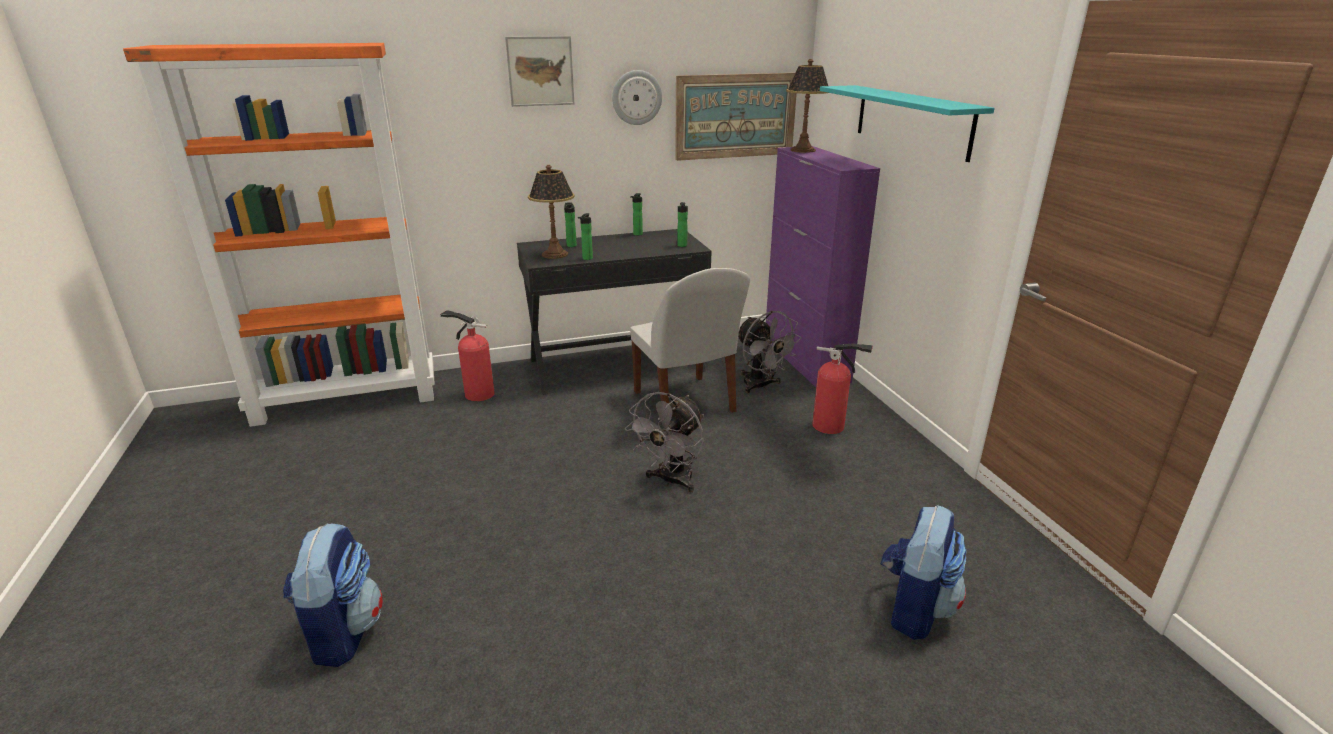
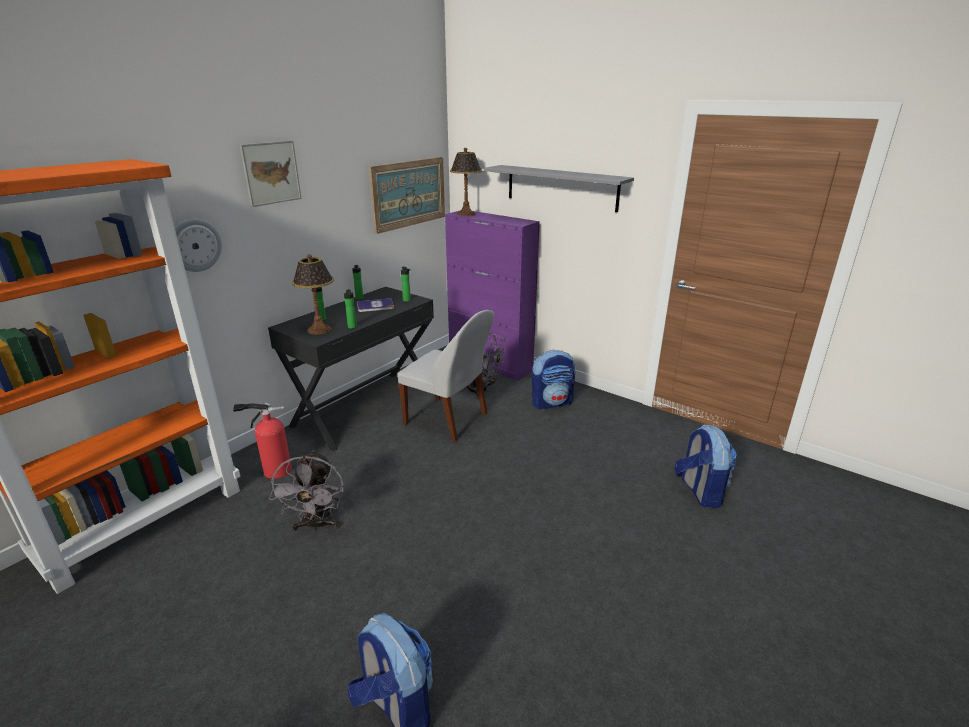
camera: 35 degrees left, 0 degrees up
wall clock [612,70,662,125] -> wall clock moved to [175,219,222,272]
grey fan [625,392,704,492] -> grey fan moved to [269,450,344,532]
fire extinguisher [812,343,873,434] -> backpack [531,350,575,409]
turquoise shelf [820,85,995,162] -> grey shelf [483,165,634,212]
none -> book [357,298,394,312]

